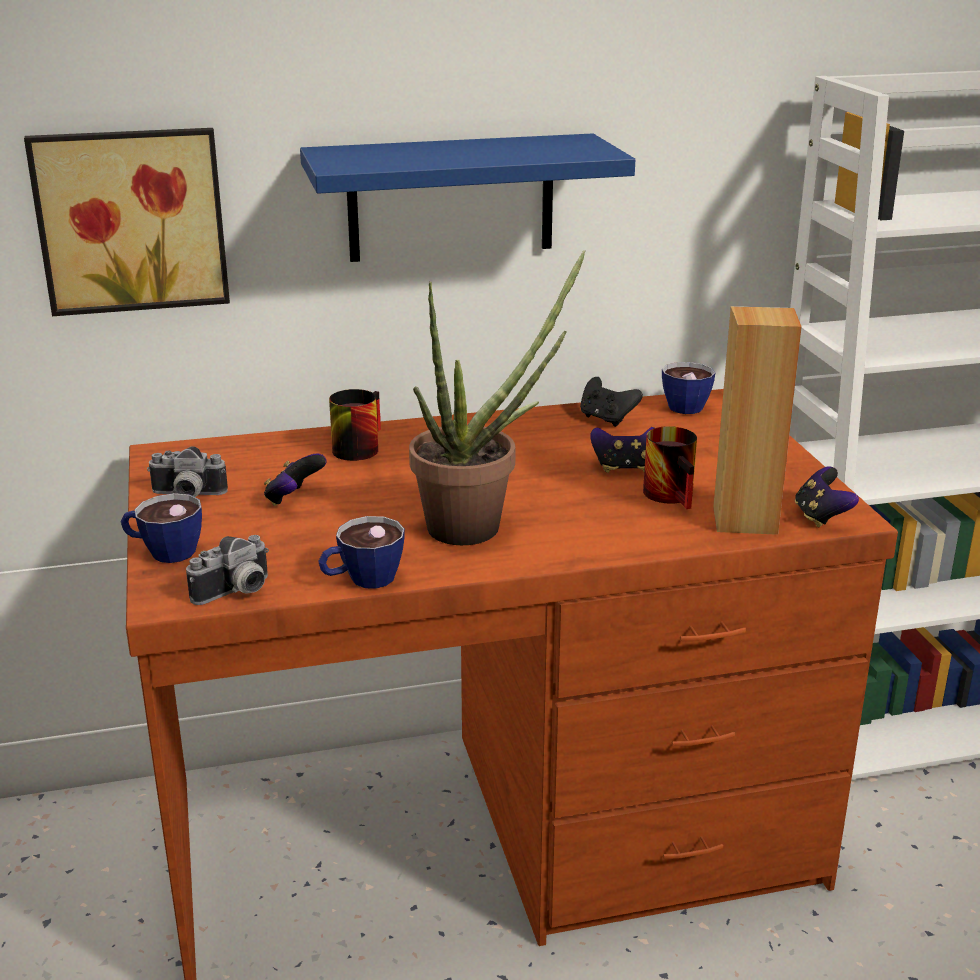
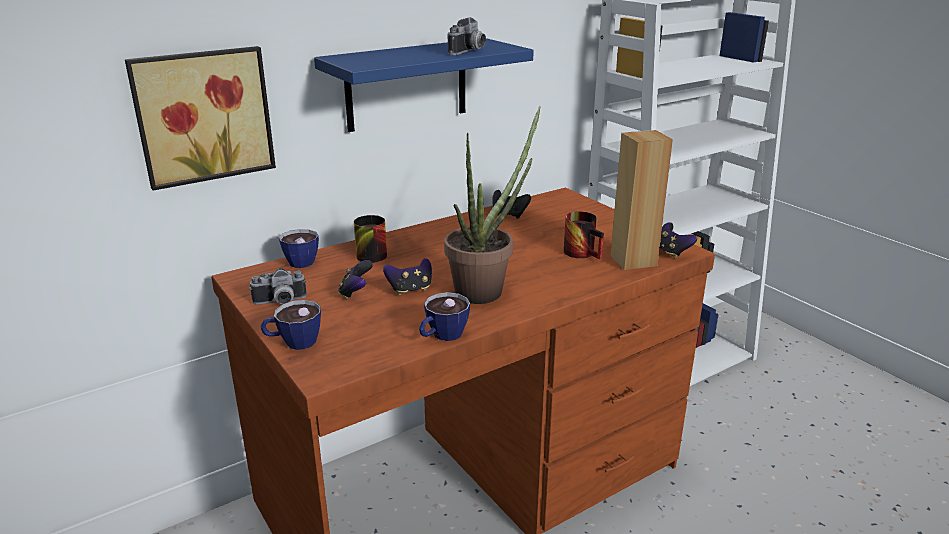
camera: 20 degrees left, 0 degrees up
camera [186,535,269,605] -> camera moved to [448,17,486,55]
game controller [590,427,654,473] -> game controller moved to [383,258,432,295]
cup [662,362,715,414] -> cup moved to [279,229,319,268]

